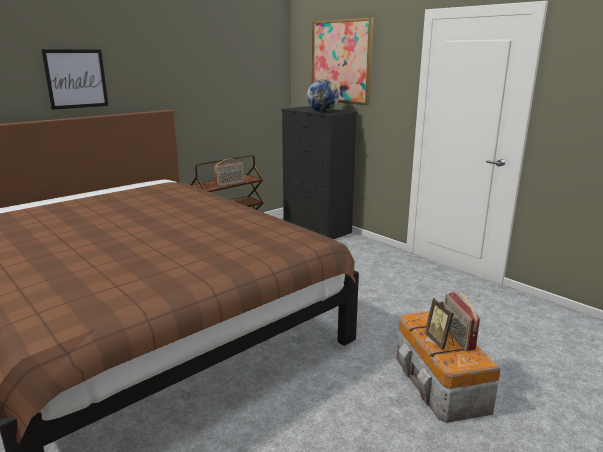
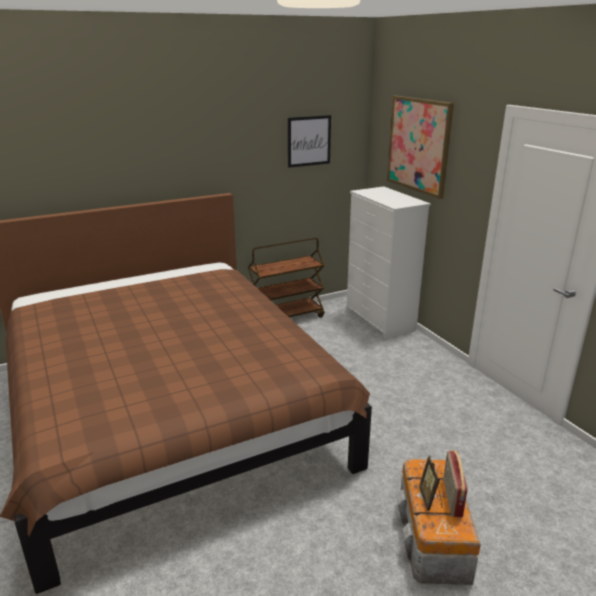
camera: 15 degrees right, 5 degrees up
picture [41,49,108,110] -> picture moved to [288,115,331,168]
radio [214,159,244,186] -> none
black dresser [281,106,358,239] -> white dresser [347,186,431,339]
globe [307,80,339,112] -> none

